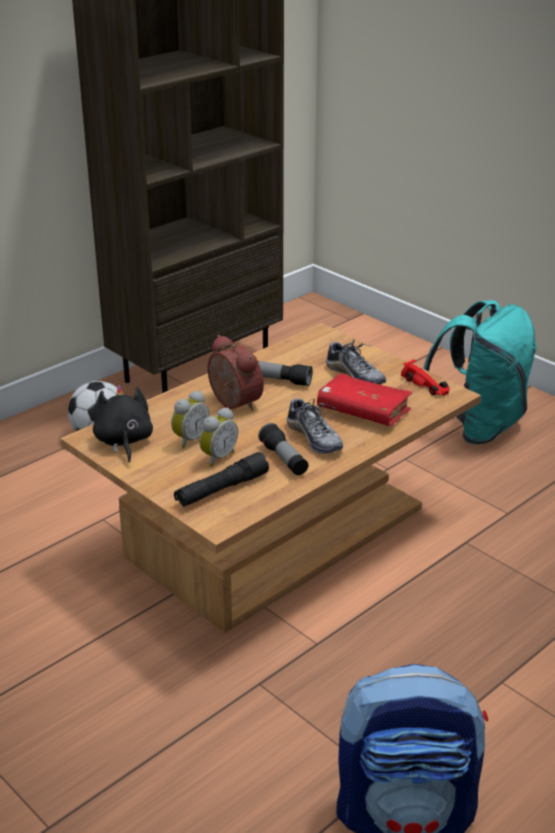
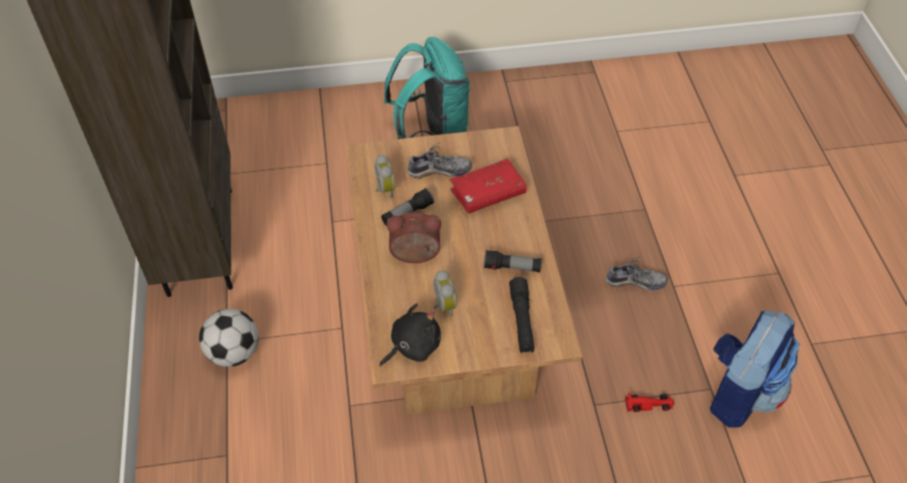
camera: 55 degrees left, 20 degrees up
black plush toy [93,385,153,463] -> black plush toy turned 120 degrees clockwise [379,303,441,366]
alarm clock [199,407,238,467] -> alarm clock moved to [375,155,395,198]
shoe [287,395,343,454] -> shoe moved to [606,257,668,291]
red toy car [401,359,450,396] -> red toy car moved to [625,393,674,412]

